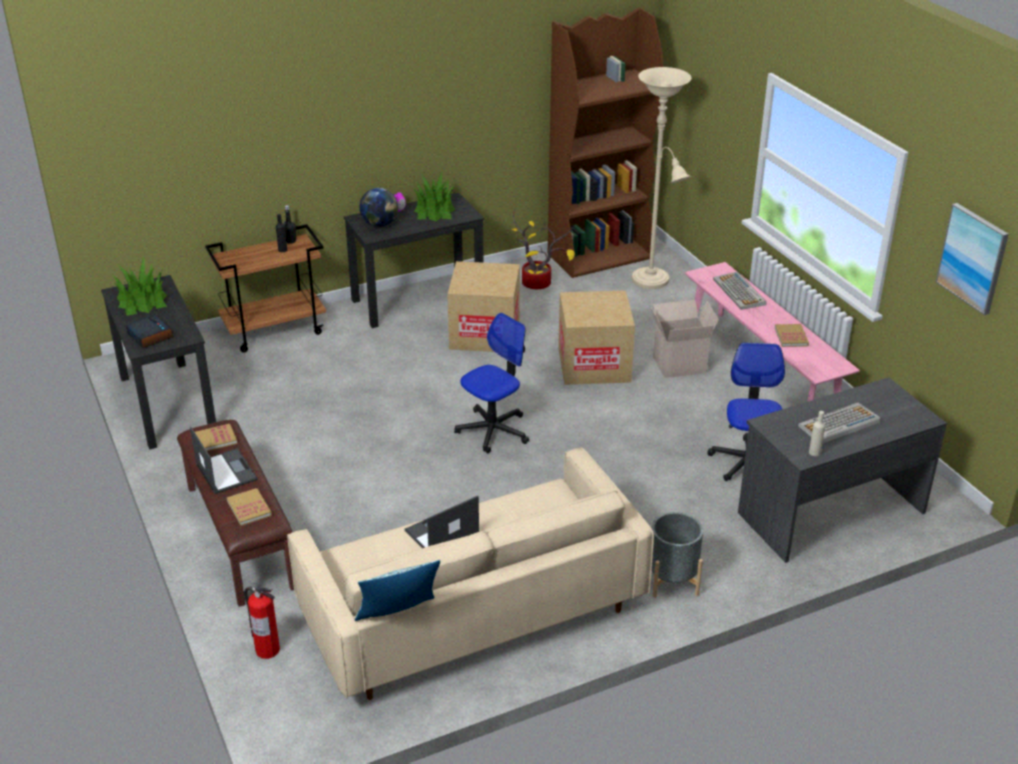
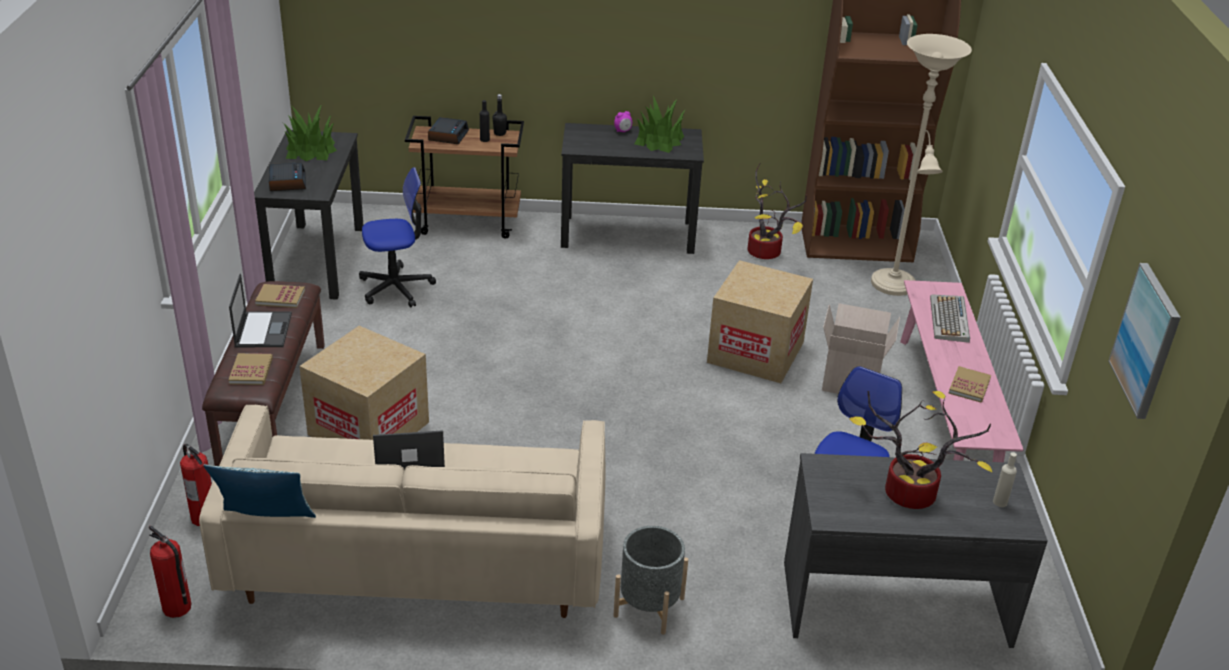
camera: 25 degrees right, 0 degrees up
globe [360,188,398,227] -> none
cardboard box [447,261,520,352] -> cardboard box moved to [299,326,429,440]
office chair [454,313,529,453] -> office chair moved to [359,167,436,308]
keyboard [798,403,881,444] -> potted plant [849,391,992,509]
beige bottle [809,411,825,456] -> beige bottle moved to [993,452,1017,507]
none -> fire extinguisher [149,526,191,618]
none -> alarm clock [428,117,469,144]

